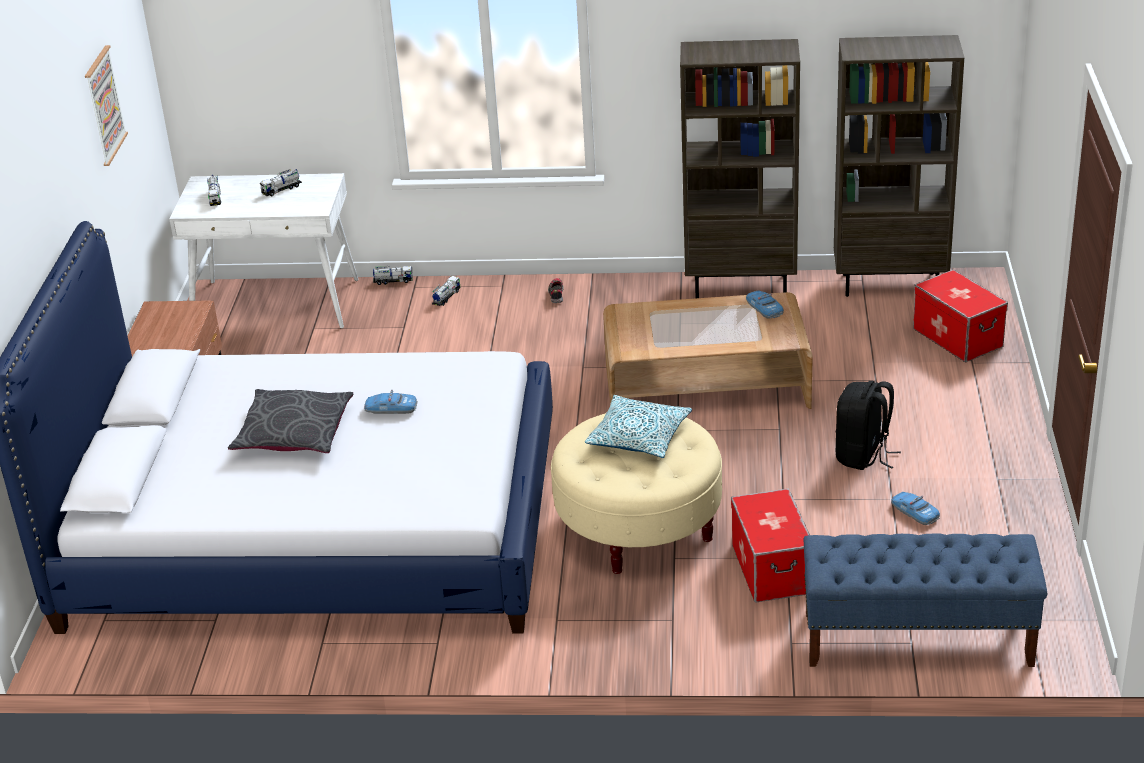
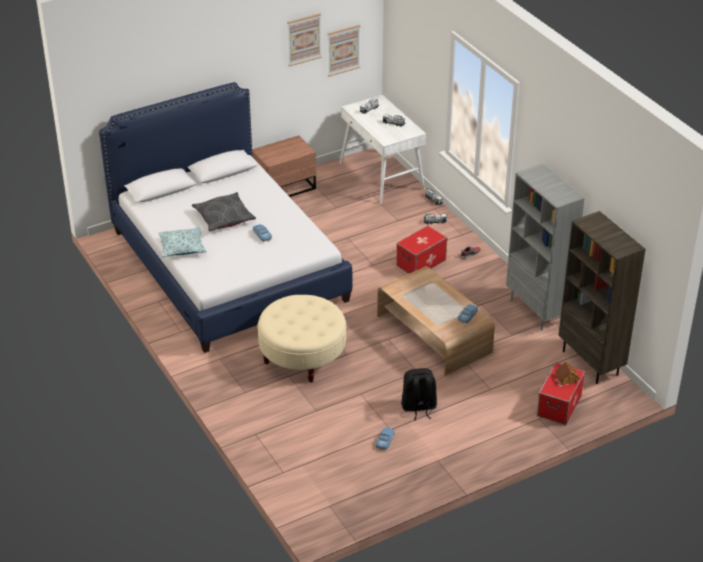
camera: 55 degrees right, 5 degrees up
pillow [585,395,692,458] -> pillow moved to [158,227,206,257]
brown bookcase [680,39,800,298] -> grey bookcase [506,164,584,331]
storage box [731,489,810,603] -> storage box moved to [396,226,448,274]
blue bench [804,533,1047,667] -> none
none -> picture [327,25,360,77]
none -> toy house [555,362,580,385]

